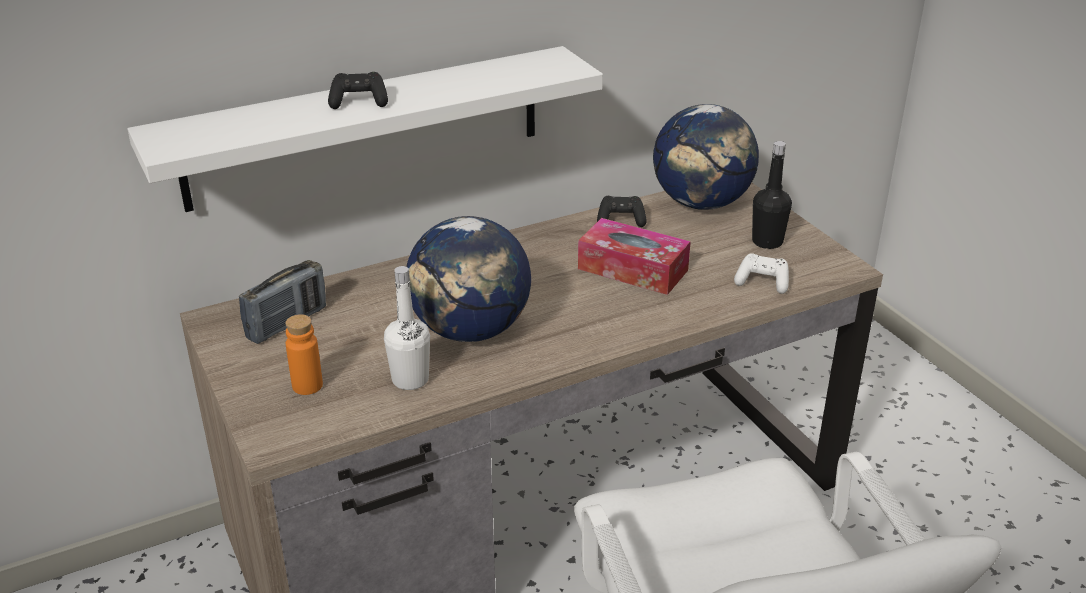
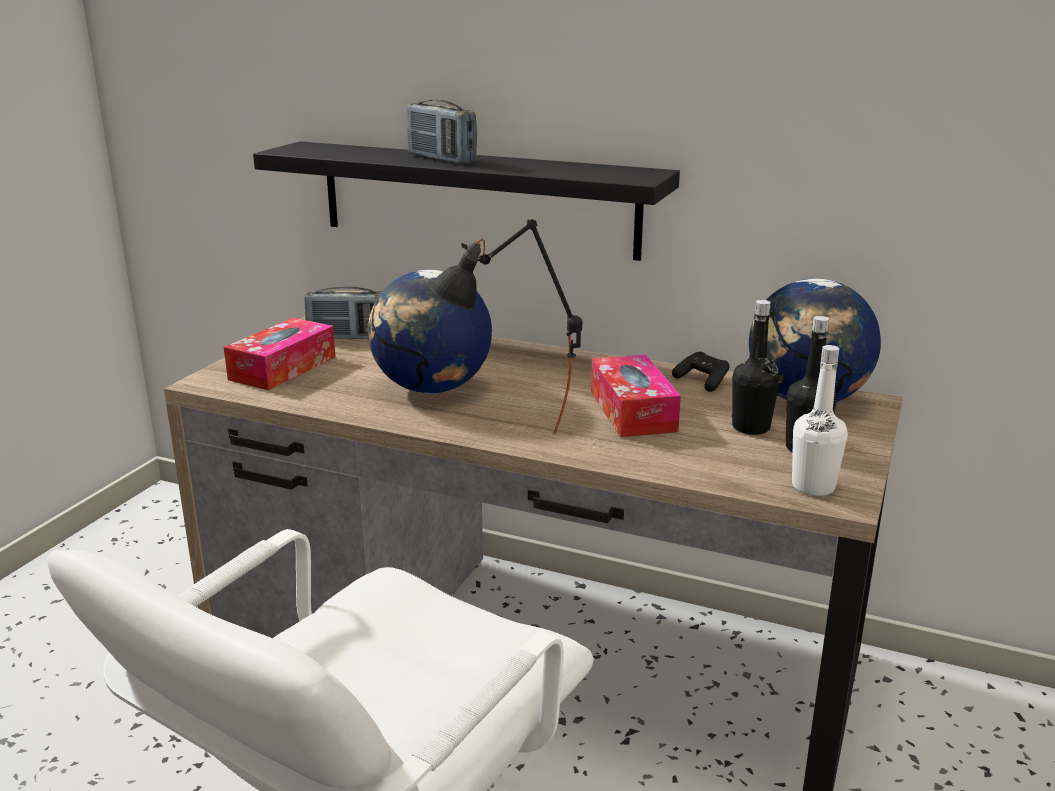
camera: 50 degrees right, 10 degrees down
white shelf [127,46,603,212] -> black shelf [253,141,680,261]
orange bottle [285,314,323,395] -> tissue box [224,318,336,390]
black game controller [328,72,388,109] -> radio [407,100,477,164]
white bottle [384,266,430,390] -> white bottle moved to [792,345,848,496]
white game controller [734,253,789,294] -> none
none -> black table lamp [428,219,582,434]
none -> black bottle [732,300,780,435]

